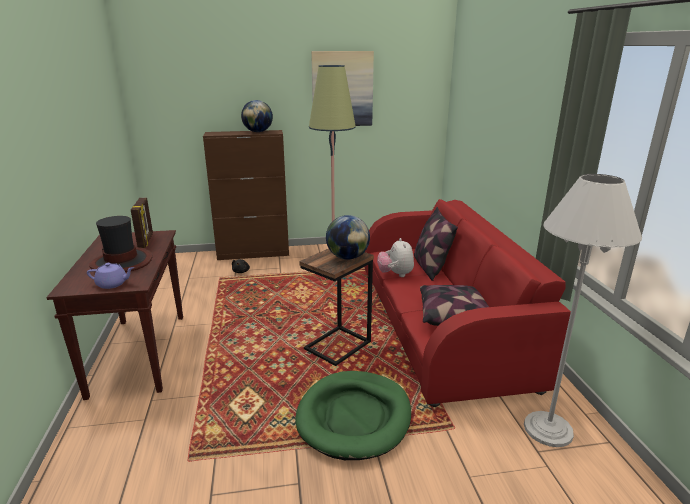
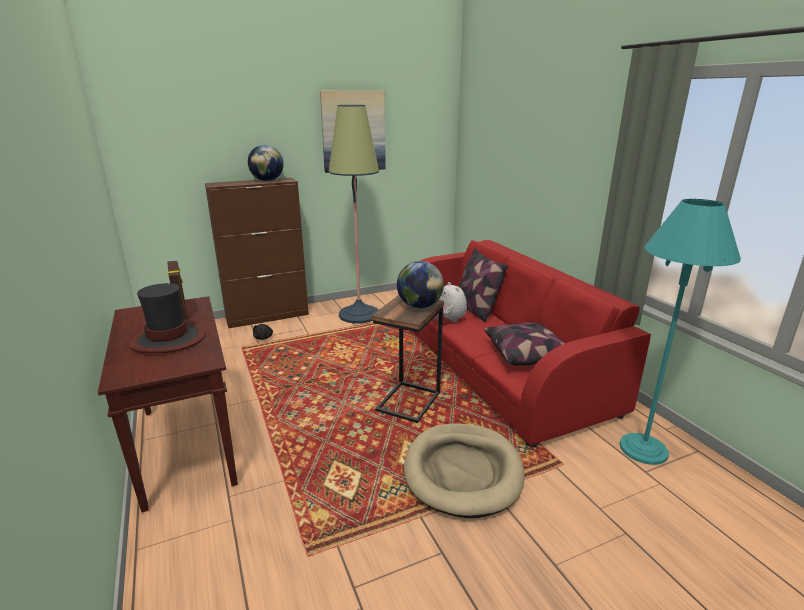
camera: 15 degrees left, 0 degrees up
purple teapot [87,263,134,289] -> none
green dog bed [295,371,411,460] -> beige dog bed [404,423,525,518]
white floor lamp [524,174,642,447] -> turquoise floor lamp [619,199,741,465]

